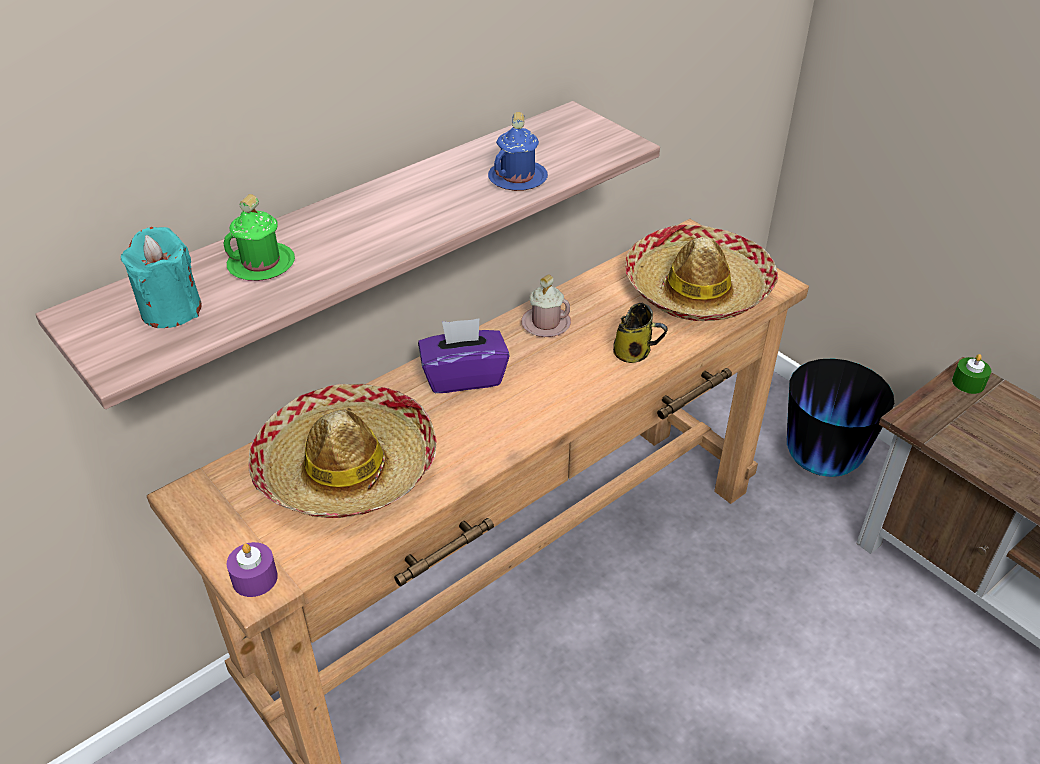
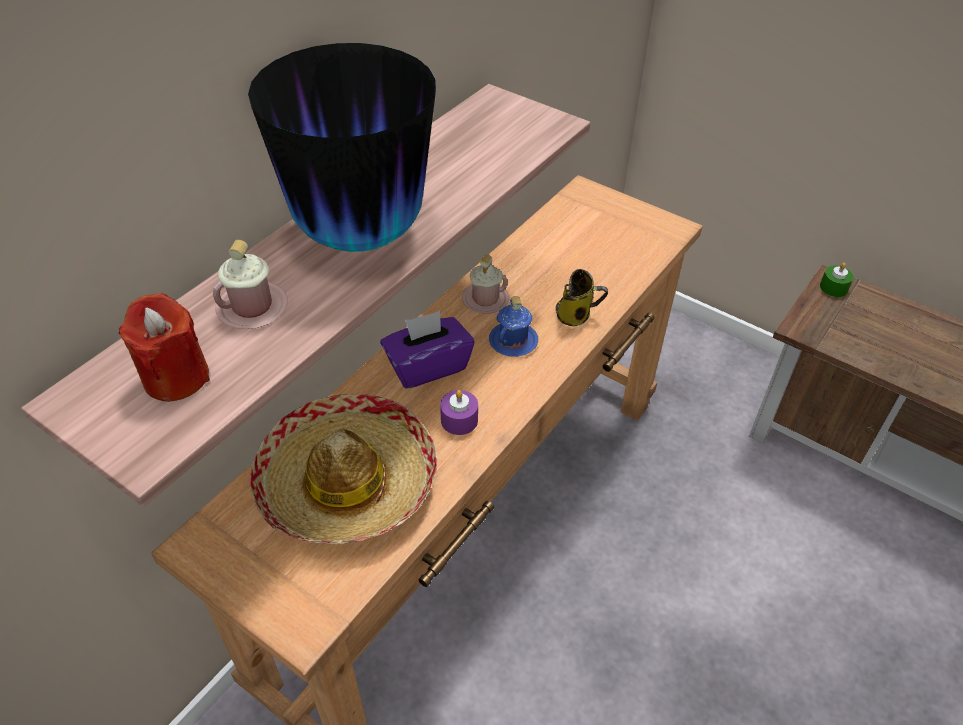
camera: 15 degrees left, 5 degrees up
turquoise candle [121,227,202,328] -> red candle [119,293,210,402]
green mug [224,194,295,281] -> pink mug [213,240,288,329]
purple candle [227,542,278,597] -> purple candle moved to [440,390,478,435]
blue mug [488,112,548,191] -> blue mug moved to [489,296,538,357]
hat [625,225,778,321] -> none
vase [787,359,894,477] -> vase moved to [248,43,436,252]

